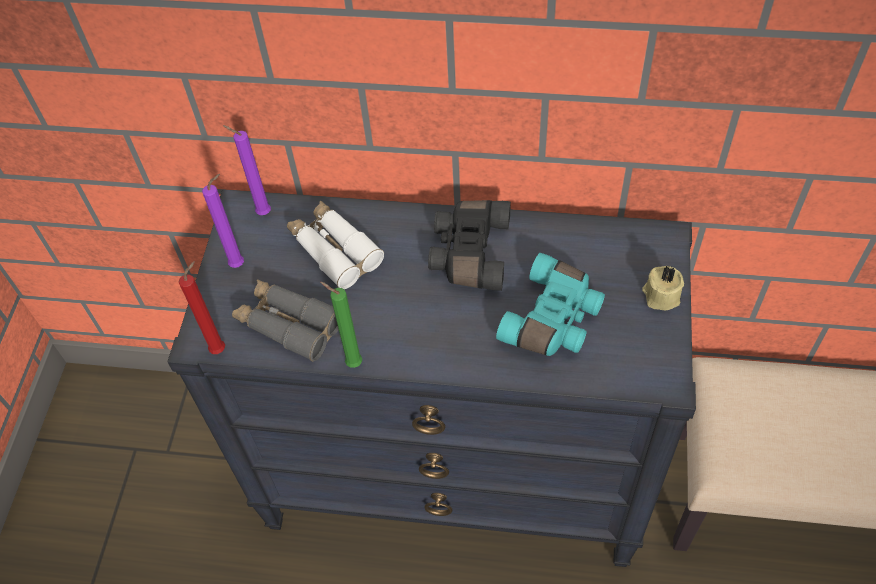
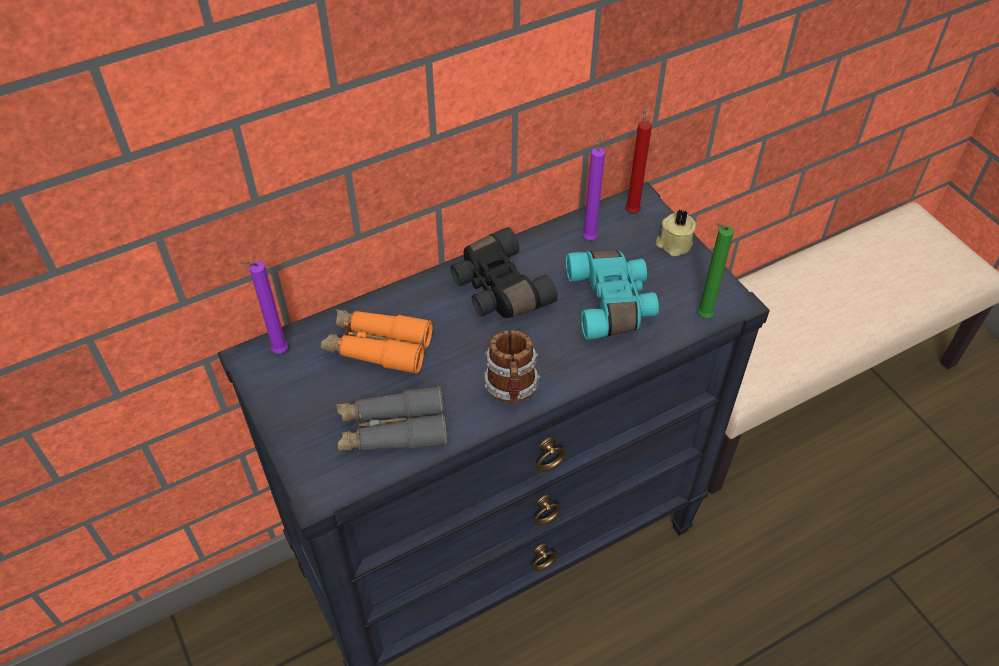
camera: 40 degrees left, 5 degrees down
red candle [179,261,225,354] -> red candle moved to [625,105,652,213]
purple candle [202,174,244,268] -> purple candle moved to [582,132,605,240]
white binoculars [287,201,384,289] -> orange binoculars [321,309,433,374]
green candle [320,282,362,368] -> green candle moved to [698,223,734,318]
none -> mug [484,330,540,403]

